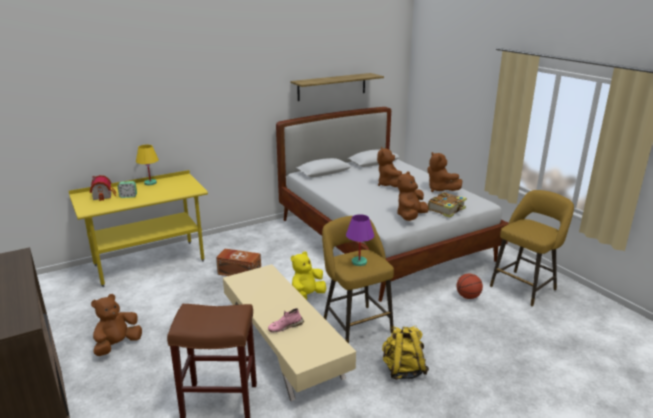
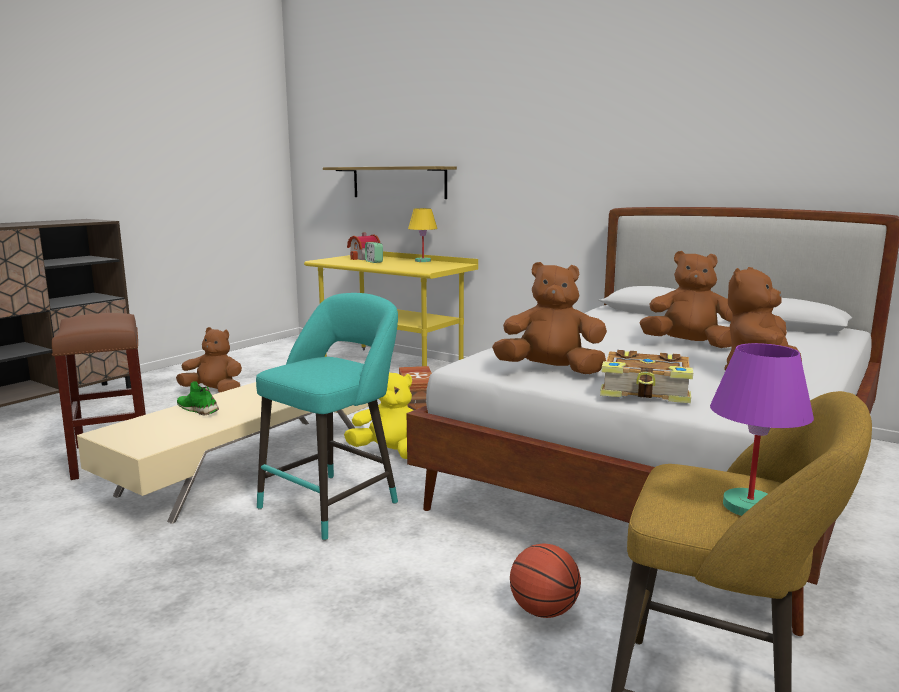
camera: 65 degrees right, 10 degrees down
pink shoe [268,308,304,332] -> green shoe [177,381,219,416]
shelf [290,73,384,101] -> shelf moved to [323,166,457,199]
yellow stool [322,216,394,343] -> turquoise stool [256,293,398,541]
purple table lamp [346,214,374,266] -> purple table lamp moved to [710,343,814,516]
brown plush toy [377,147,402,187] -> brown plush toy turned 45 degrees clockwise [640,251,732,348]
yellow backpack [382,326,429,380] -> none

